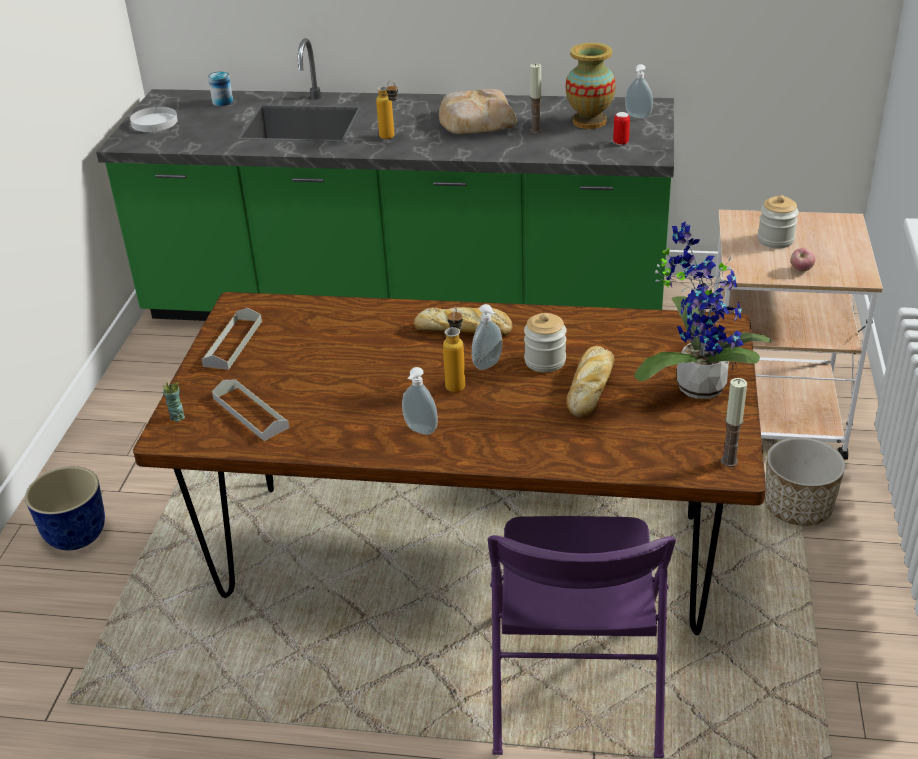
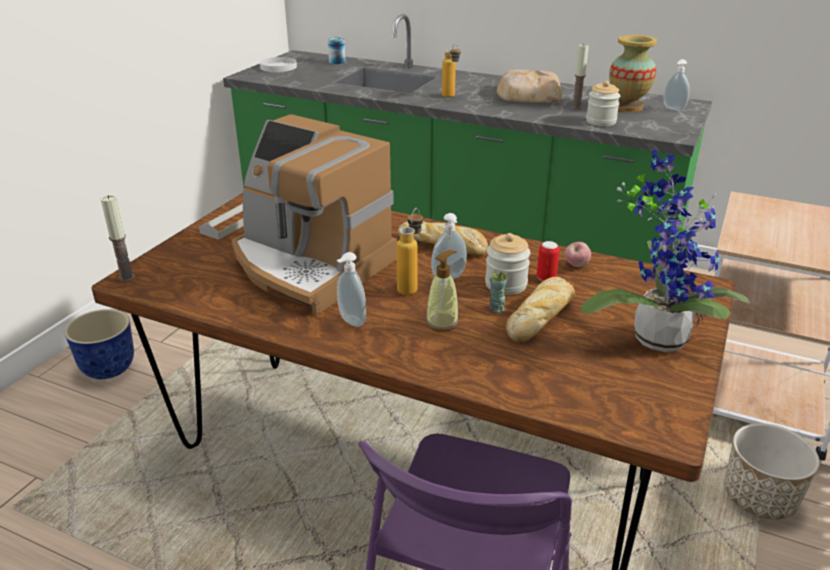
camera: 15 degrees right, 5 degrees down
cup [163,382,185,422] -> cup moved to [489,270,507,313]
grey tray [212,379,289,441] -> none
can [613,112,630,145] -> can moved to [537,241,560,281]
candle [721,378,747,467] -> candle moved to [101,195,135,282]
jar [758,195,799,248] -> jar moved to [586,81,620,126]
apple [791,248,815,272] -> apple moved to [565,242,591,267]
none -> coffee machine [232,114,397,315]
none -> soap dispenser [426,250,459,332]

